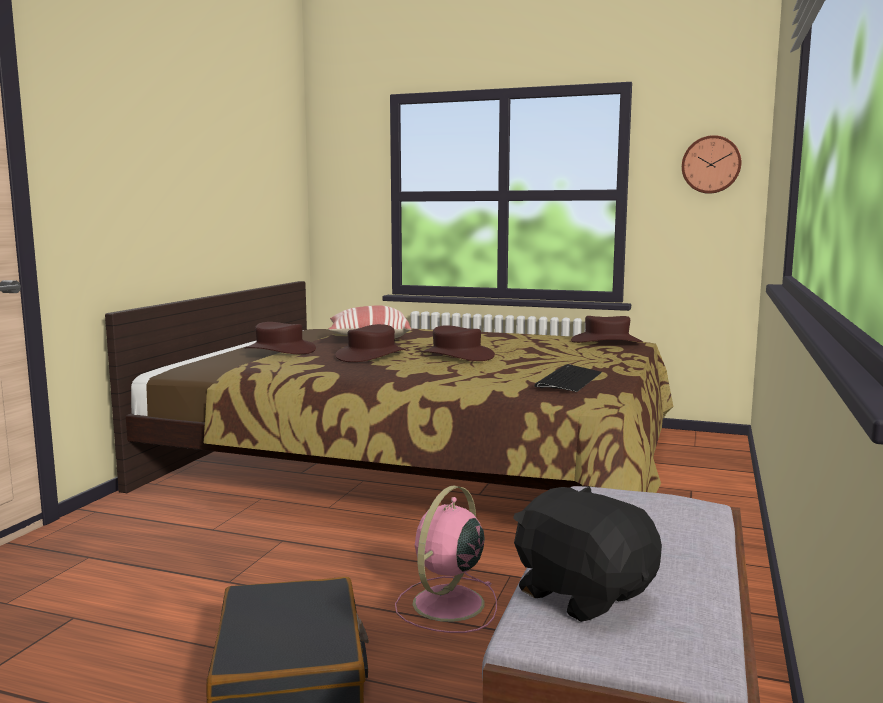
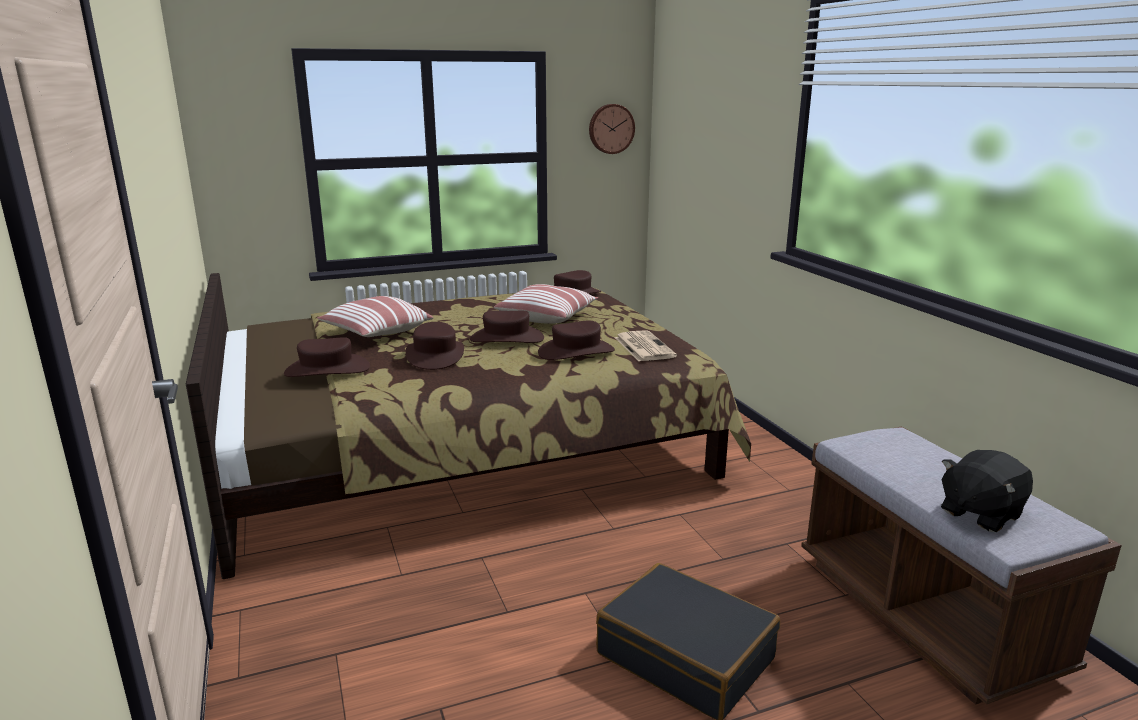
camera: 40 degrees left, 10 degrees up
pink fan [395,485,497,633] -> none
black plush toy [513,486,662,622] -> black plush toy turned 45 degrees counterclockwise [941,450,1033,532]
keyboard [534,364,602,392] -> newspaper [615,330,677,361]
none -> pillow [494,284,598,324]
none -> brown hat [538,321,615,360]

